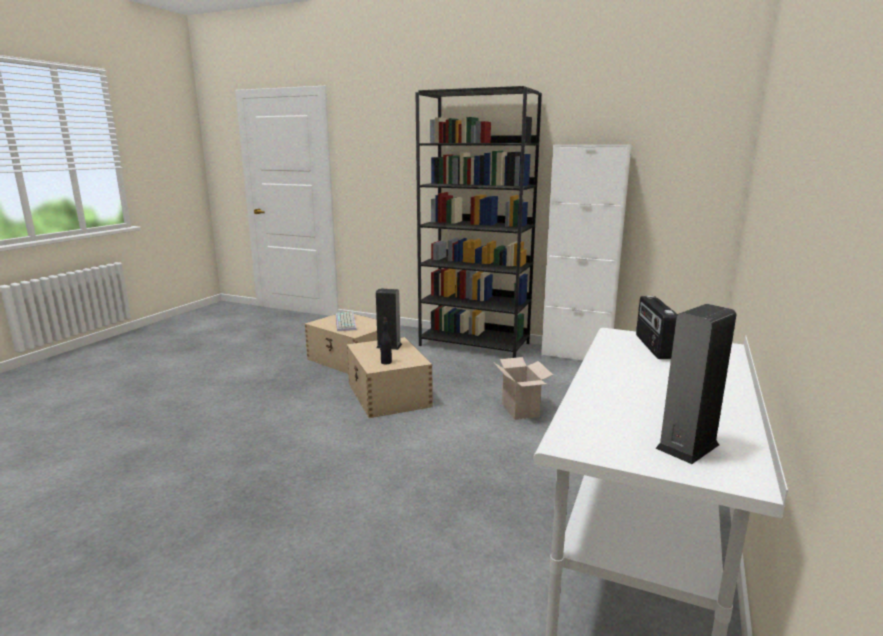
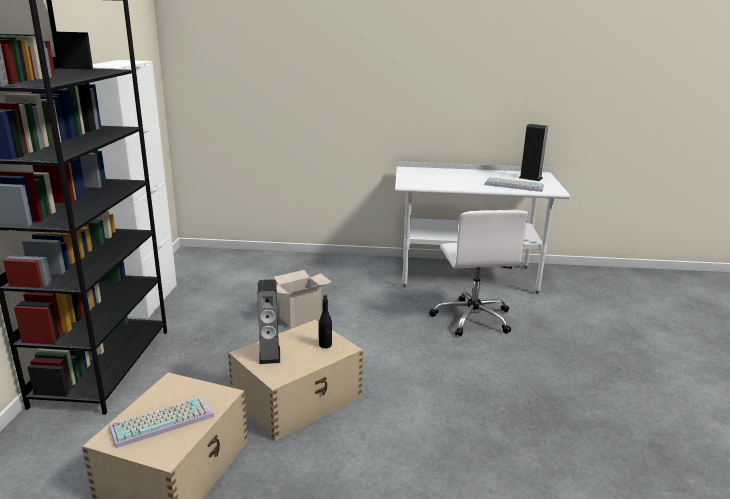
camera: 110 degrees left, 5 degrees up
radio [636,296,678,359] -> none
none -> white office chair [429,210,528,336]
none -> keyboard [484,177,544,192]

